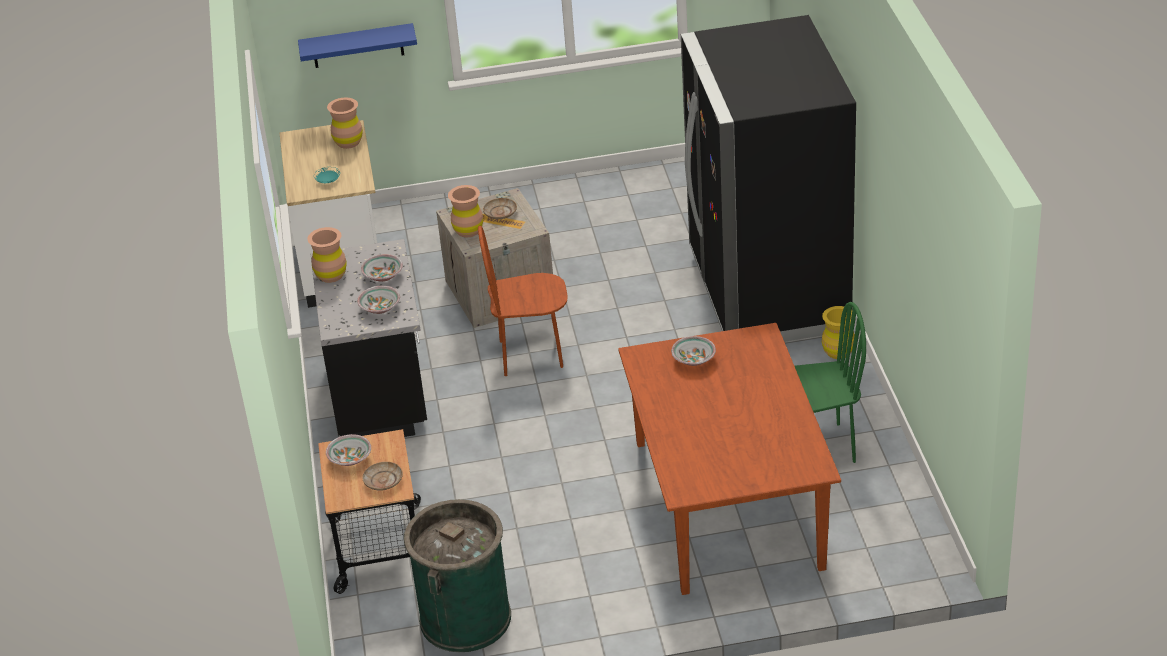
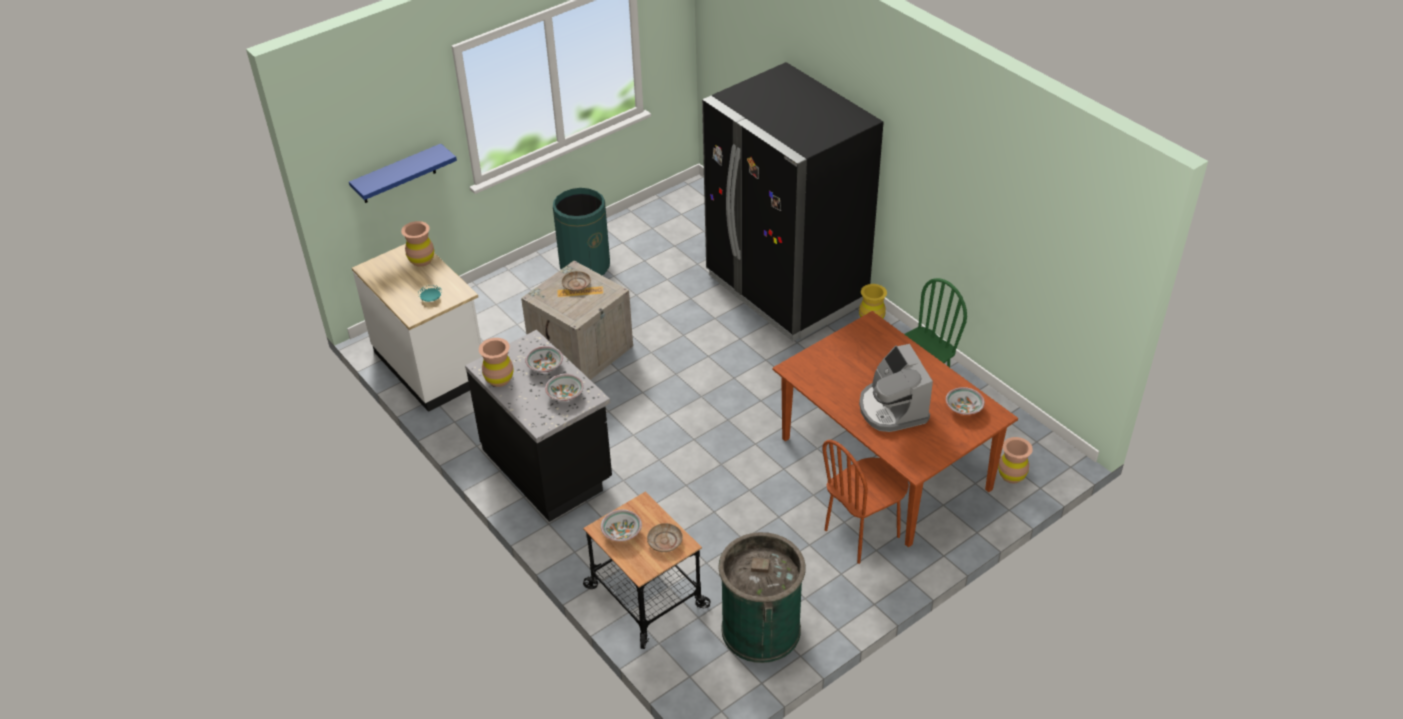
camera: 30 degrees left, 5 degrees up
brown vase [448,185,483,237] -> brown vase moved to [998,437,1033,483]
brown chair [478,226,567,376] -> brown chair moved to [822,440,909,564]
bowl [671,336,716,366] -> bowl moved to [946,387,985,415]
none -> green trash can [553,188,610,275]
none -> coffee machine [859,344,933,432]

